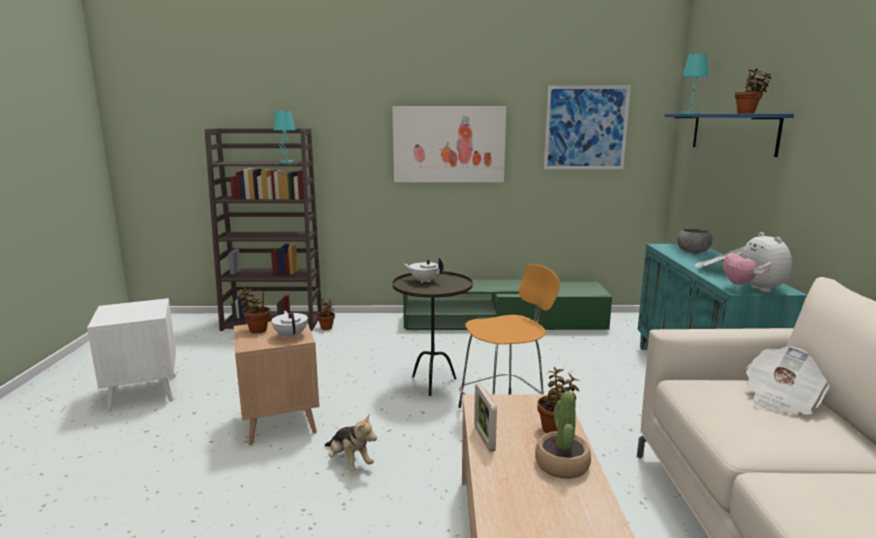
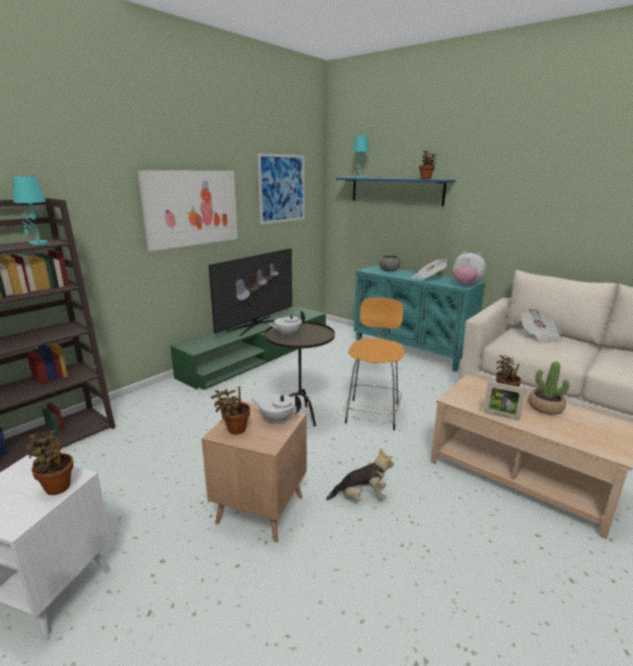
camera: 50 degrees left, 5 degrees up
potted plant [317,298,335,330] -> potted plant moved to [26,430,73,495]
none -> television [209,248,292,336]

